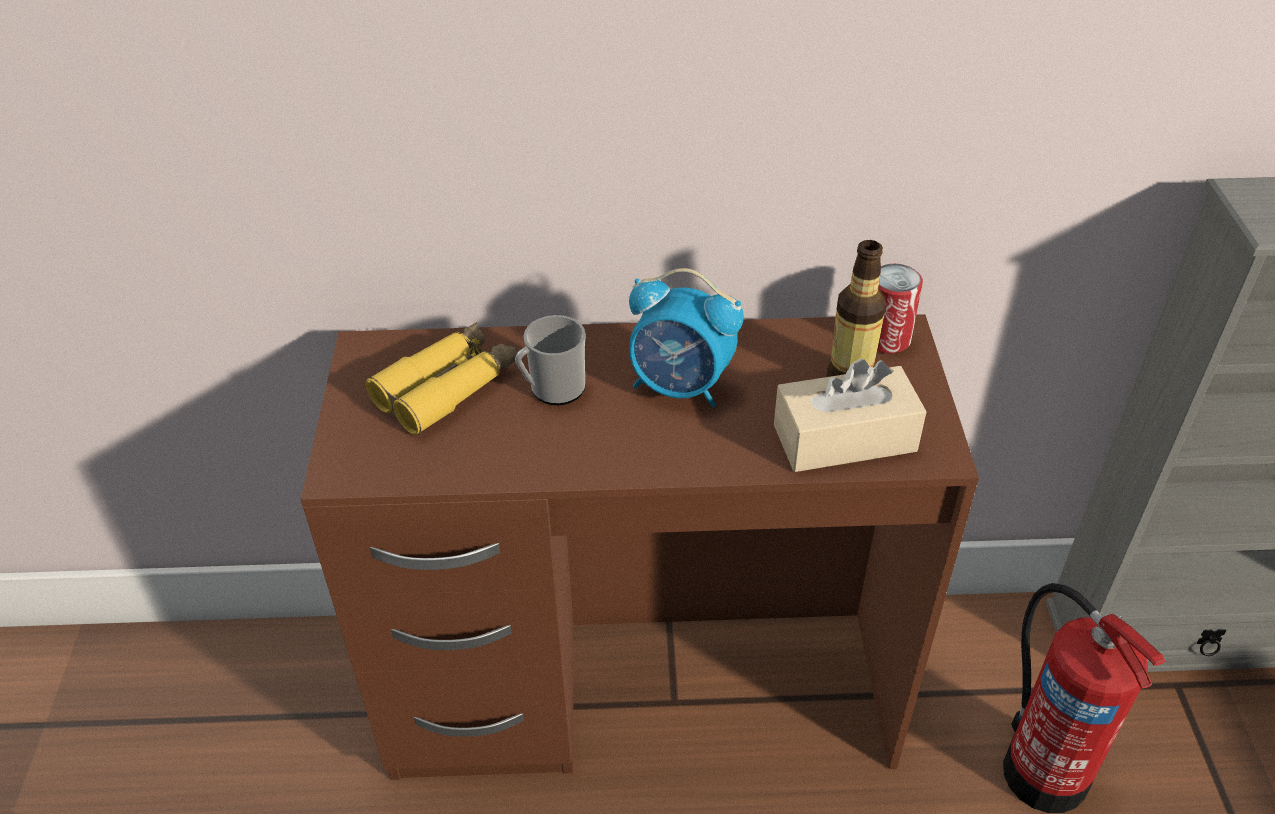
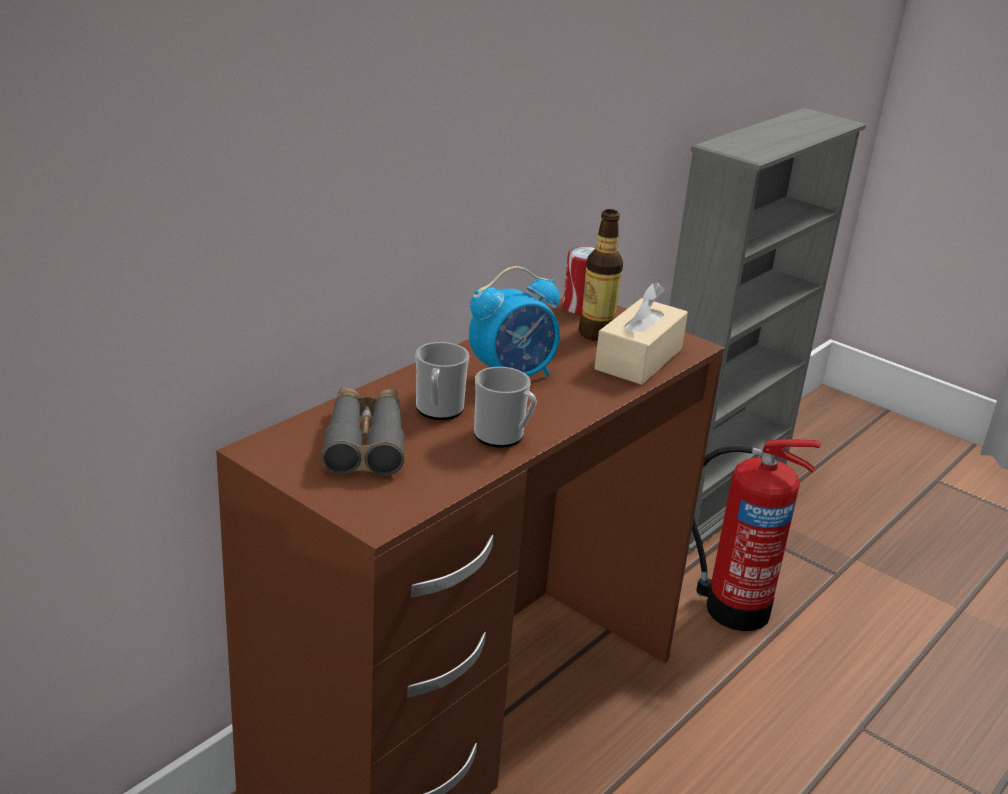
camera: 50 degrees left, 15 degrees down
yellow binoculars [366,322,518,435] -> grey binoculars [321,387,405,476]
none -> mug [474,367,537,448]

